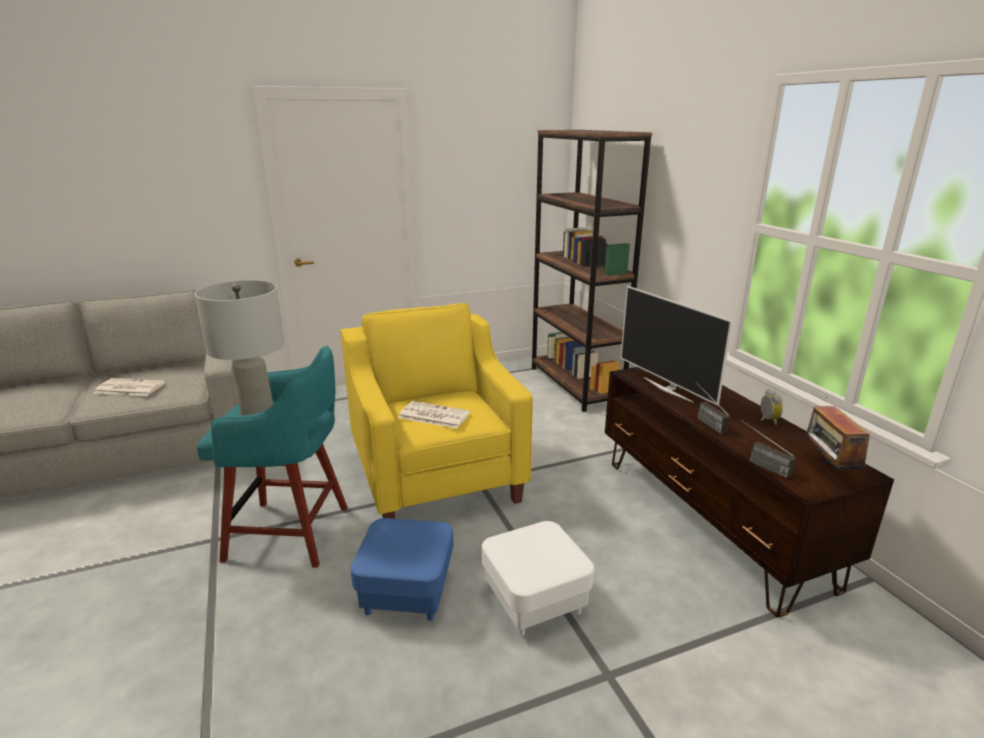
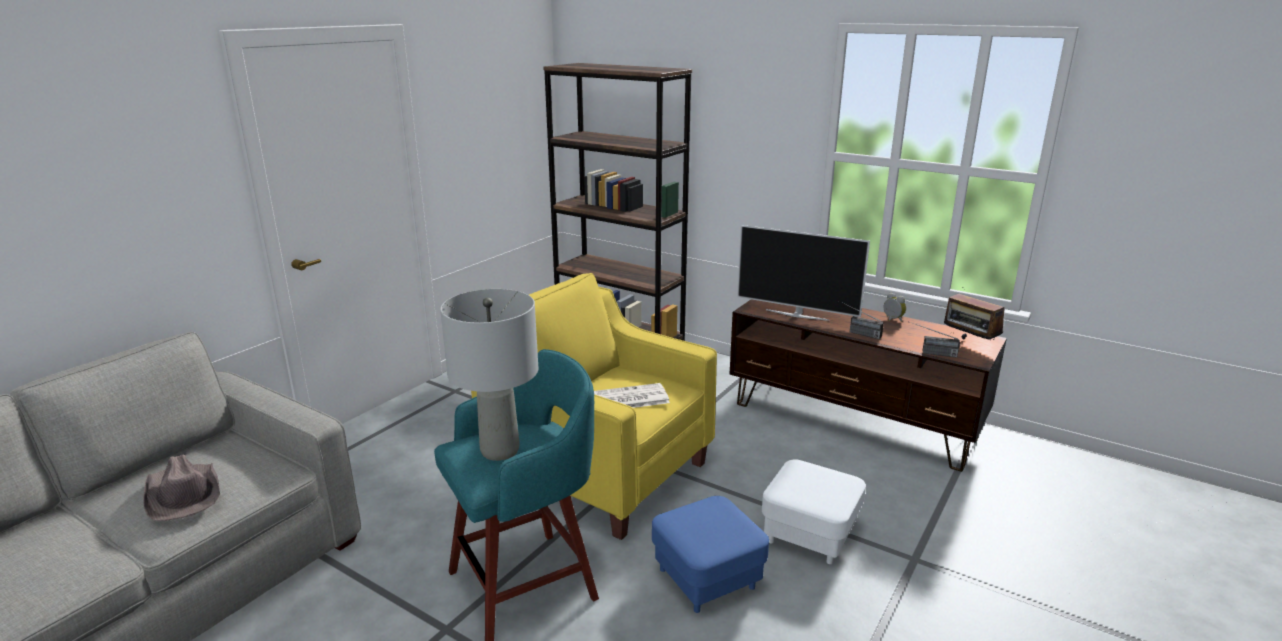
camera: 35 degrees left, 0 degrees up
newspaper [94,378,166,396] -> brown hat [143,454,220,521]

